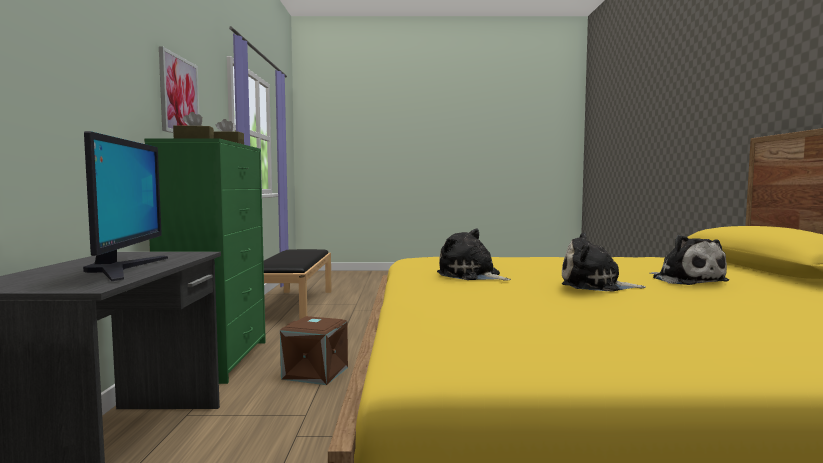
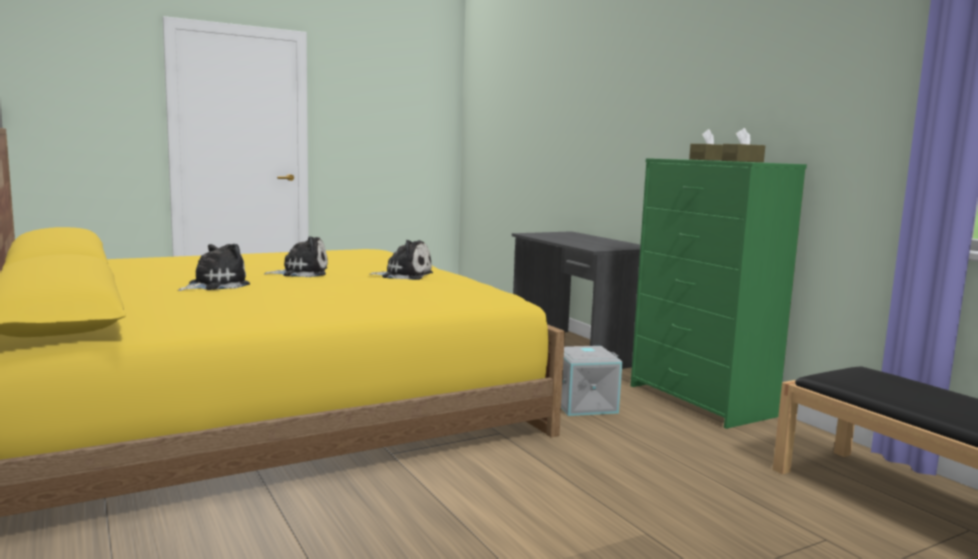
camera: 150 degrees right, 5 degrees up
monitor [83,131,168,281] -> none
picture [159,46,199,133] -> none
brown storage box [280,316,348,385] -> grey storage box [561,346,622,416]
plush toy [650,235,729,285] -> plush toy turned 90 degrees clockwise [178,244,250,291]

